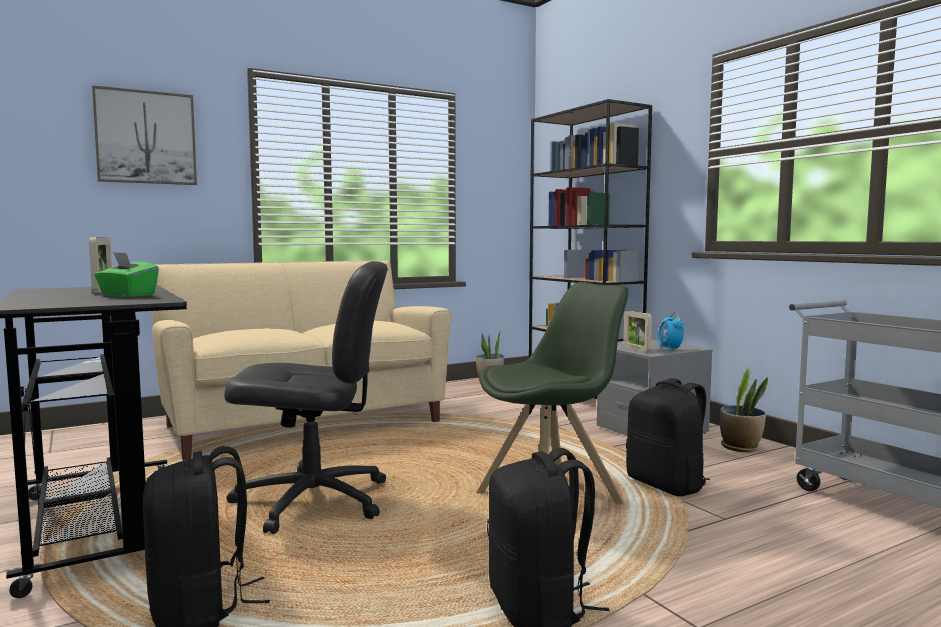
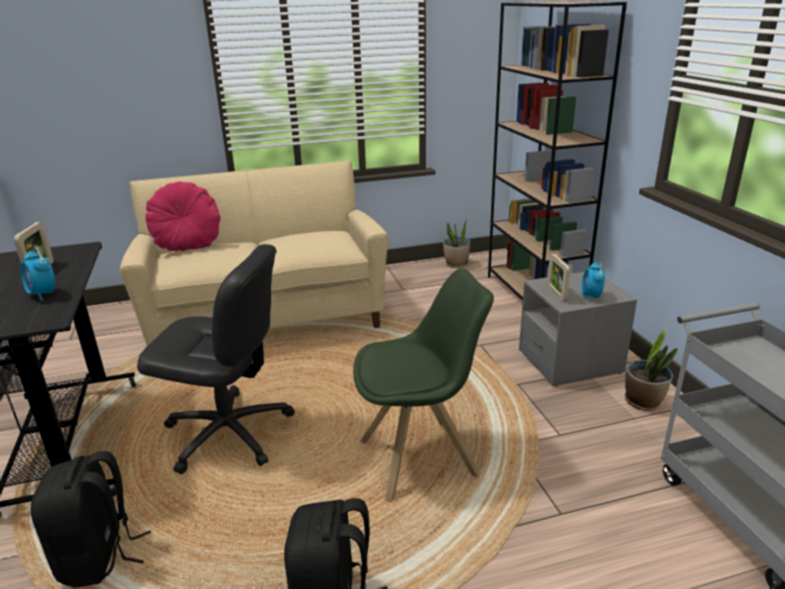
camera: 15 degrees right, 20 degrees up
picture [92,85,197,185] -> none
green tissue box [94,252,159,297] -> alarm clock [21,247,55,301]
black backpack [626,378,710,496] -> none
none -> pink pillow [145,181,220,251]

